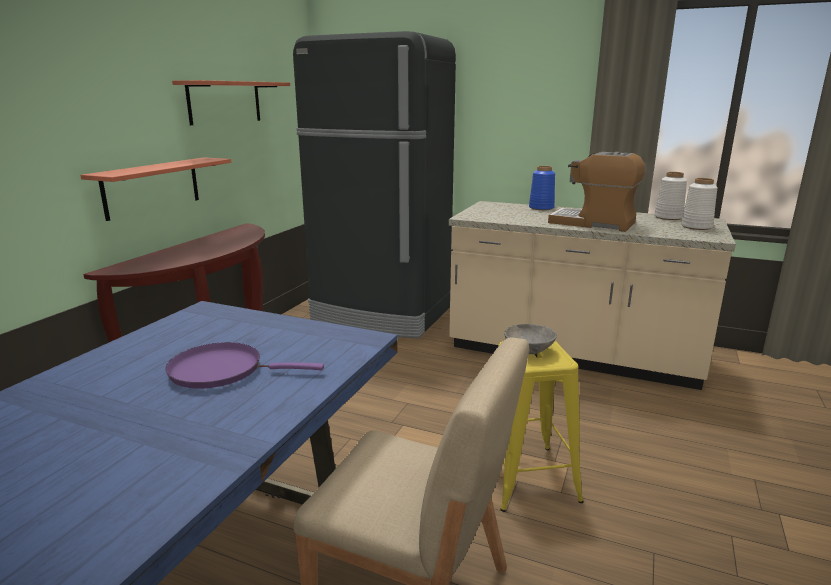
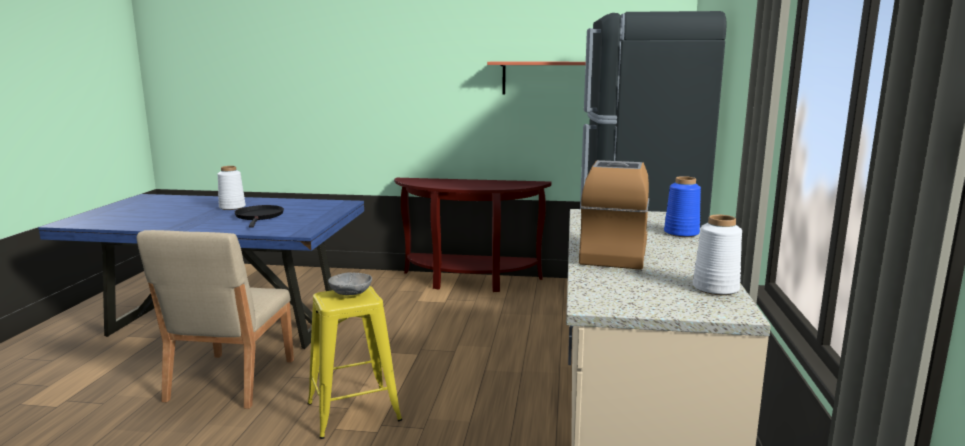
camera: 75 degrees right, 5 degrees down
shelf [80,157,231,221] -> none
purple frying pan [165,342,324,388] -> black frying pan [234,205,284,228]
white vase [681,178,718,230] -> white vase moved to [217,166,246,210]

